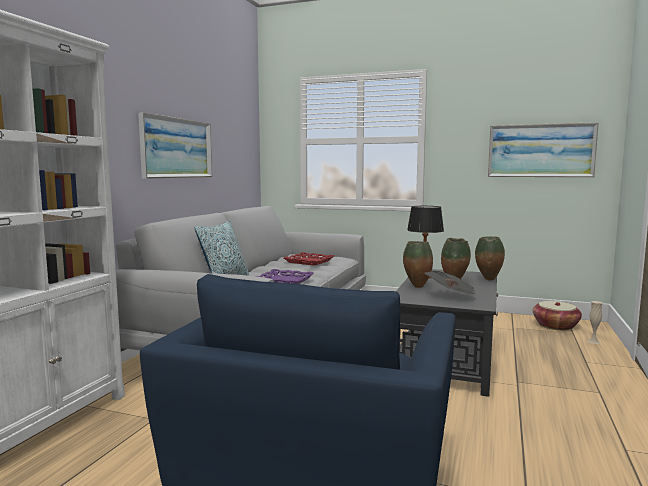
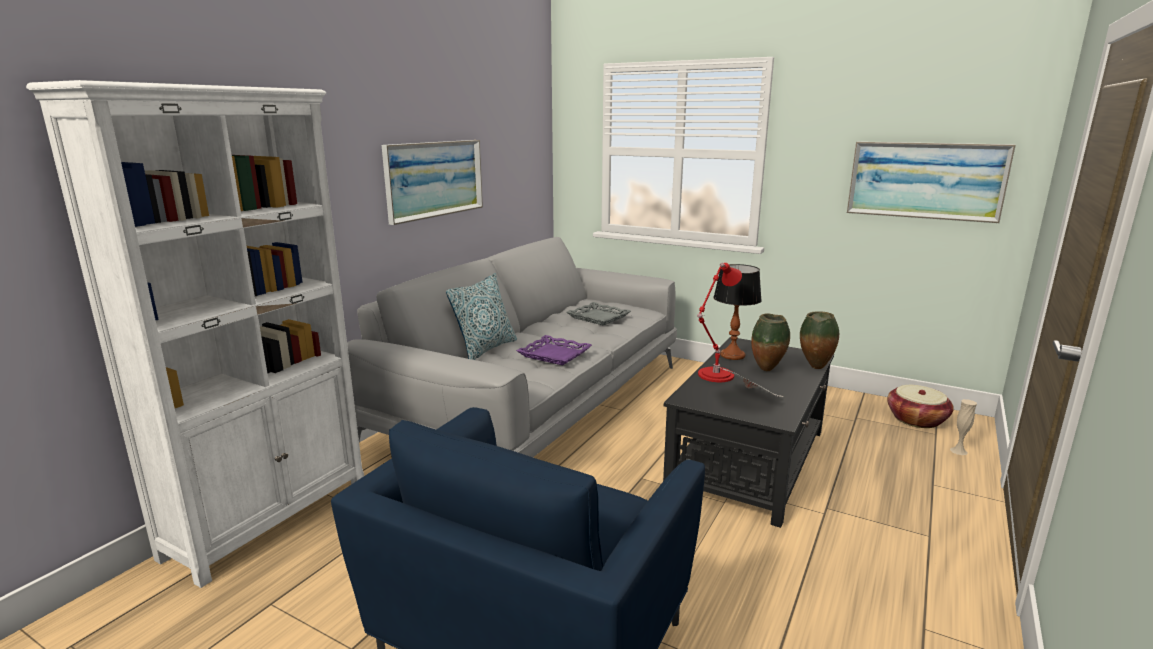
camera: 10 degrees right, 10 degrees up
red tray [284,252,334,266] -> grey tray [566,302,631,325]
vase [403,241,433,288] -> red table lamp [697,263,742,382]

